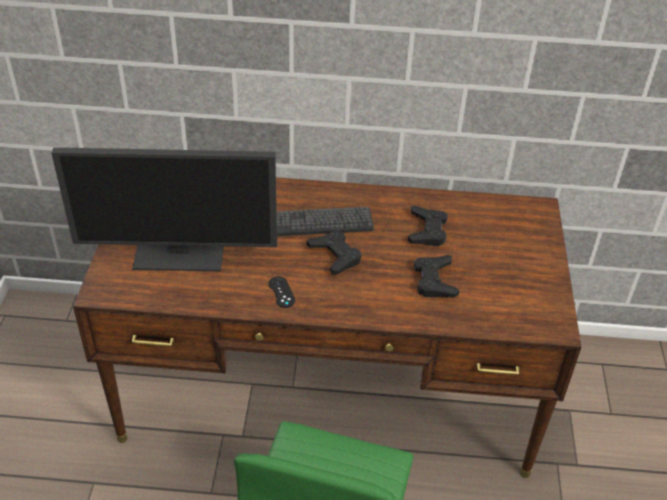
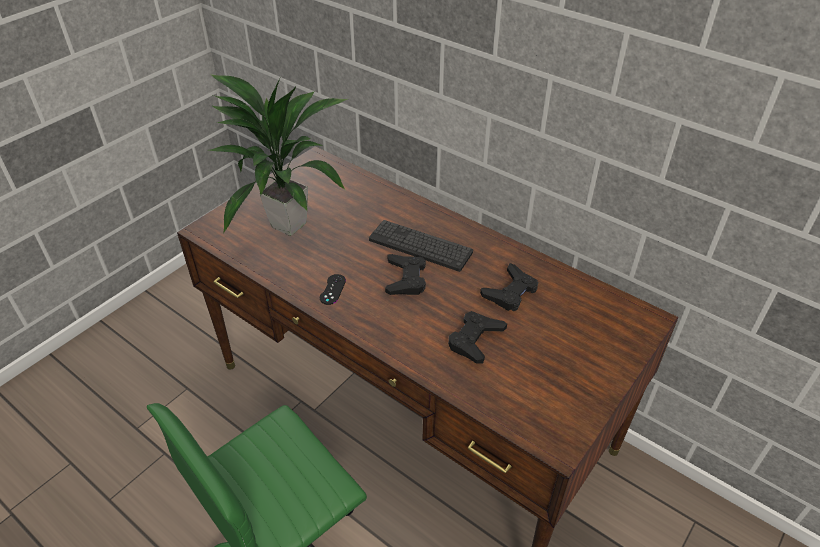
camera: 35 degrees right, 0 degrees up
monitor [51,147,277,271] -> potted plant [209,74,347,236]

